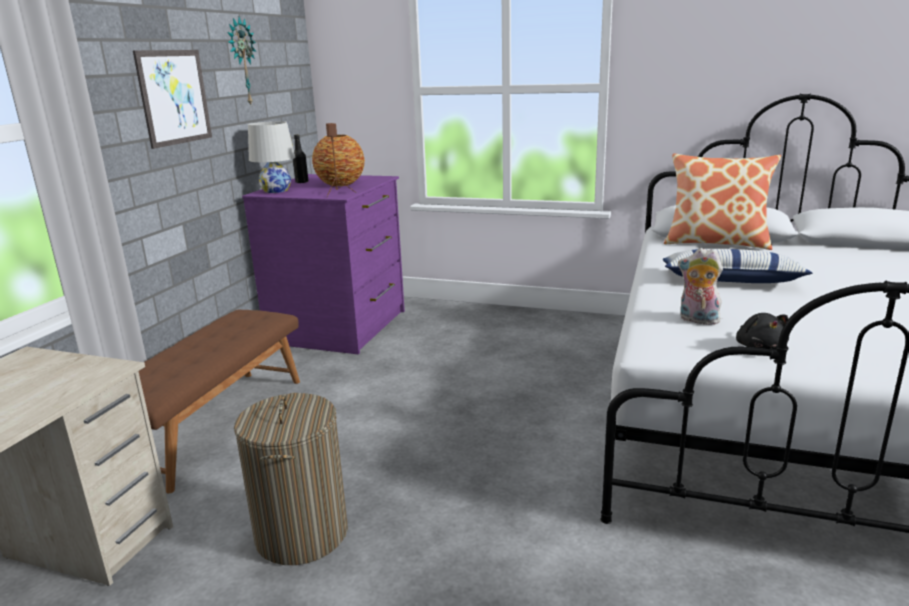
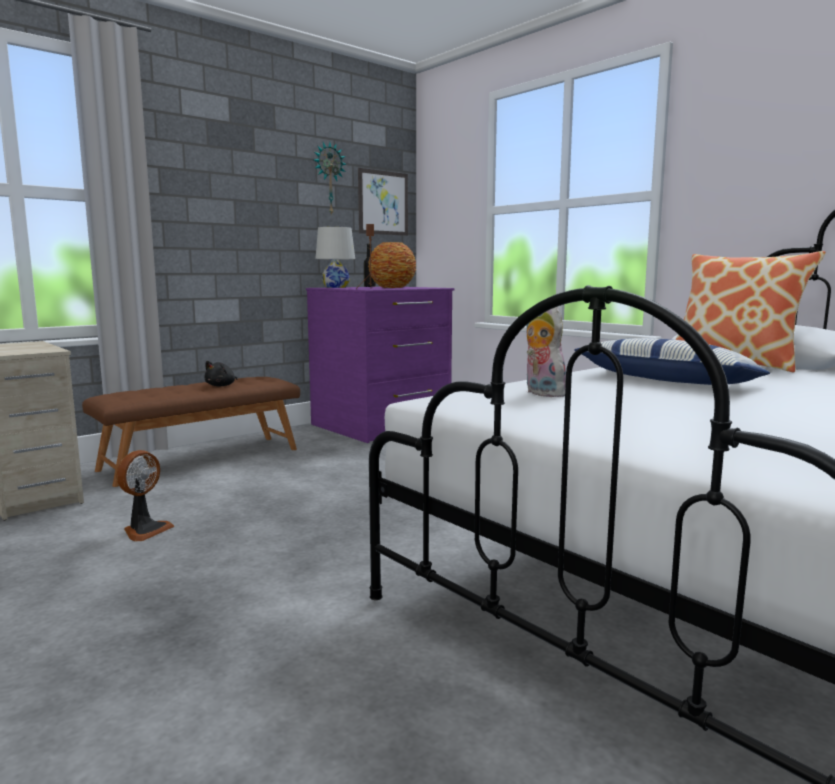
camera: 30 degrees right, 10 degrees down
picture [133,50,212,149] -> picture moved to [358,168,408,236]
laundry basket [234,393,348,565] -> fan [116,450,175,541]
black plush toy [736,313,789,349] -> black plush toy moved to [204,361,237,386]

